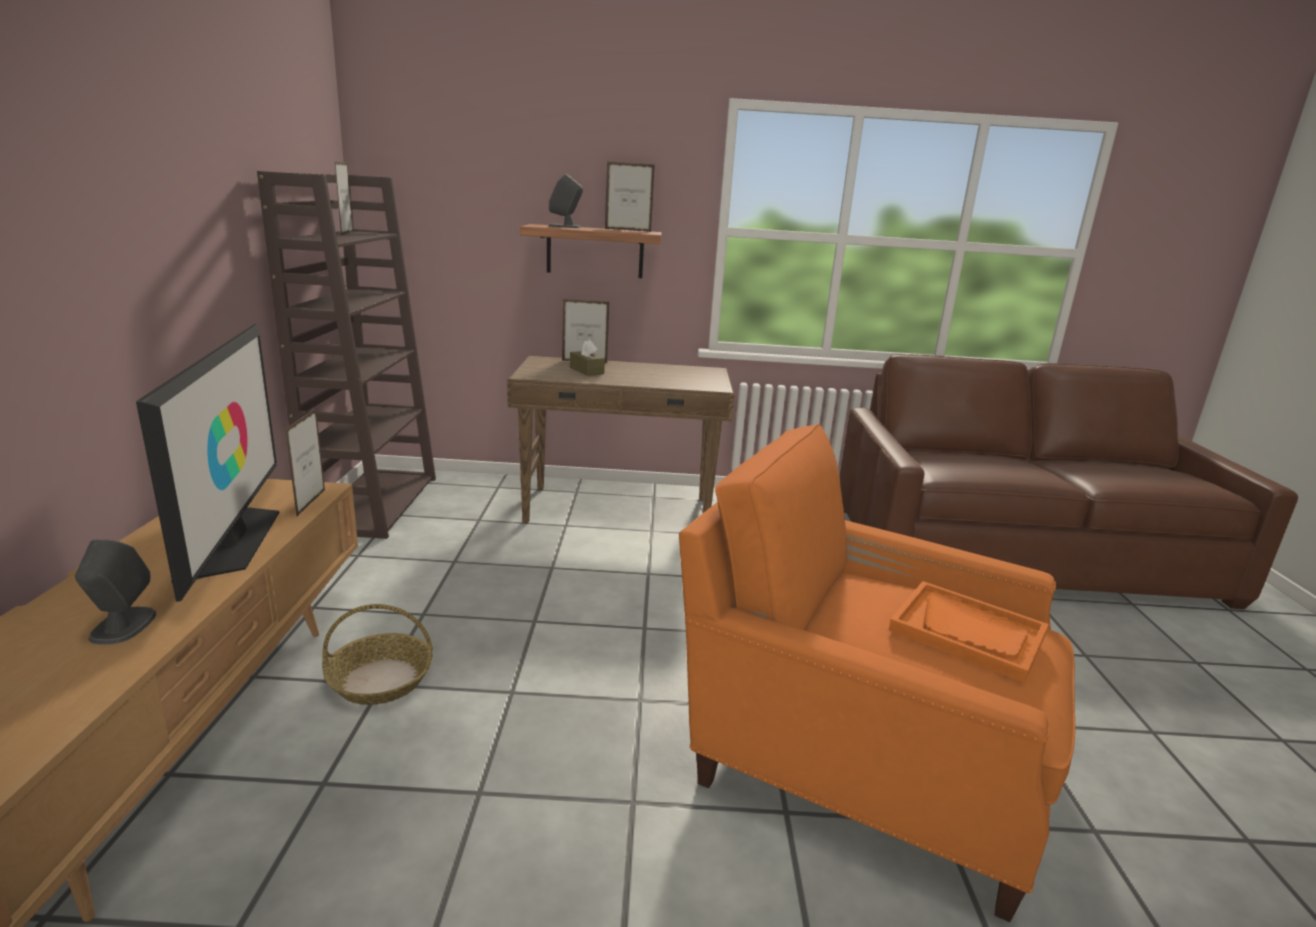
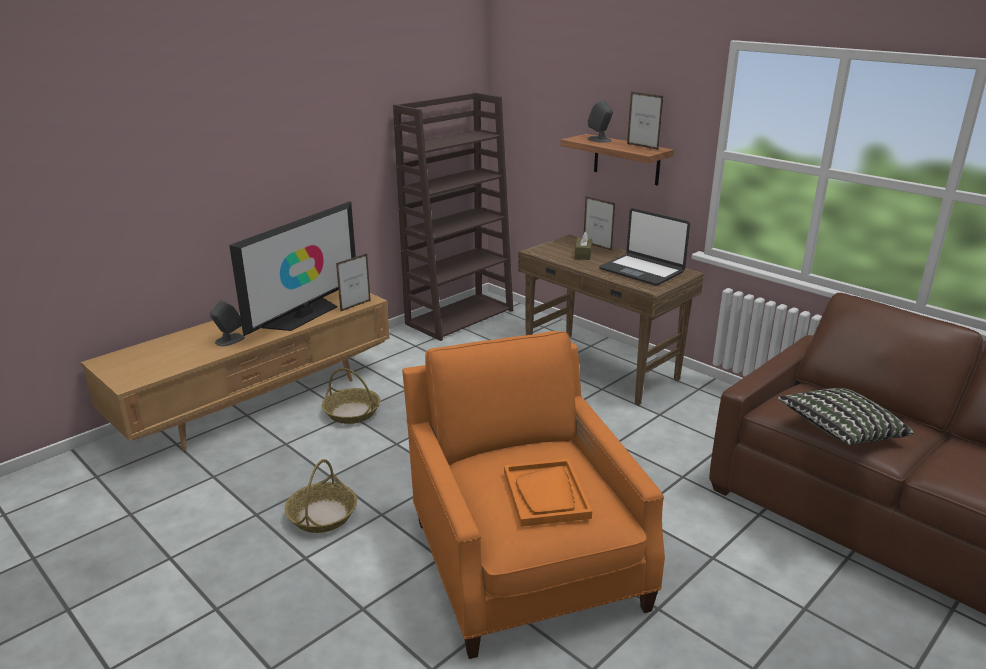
camera: 45 degrees right, 5 degrees up
picture frame [334,161,353,235] -> none
none -> basket [285,459,357,533]
none -> laptop [599,208,690,286]
none -> pillow [778,388,914,445]

